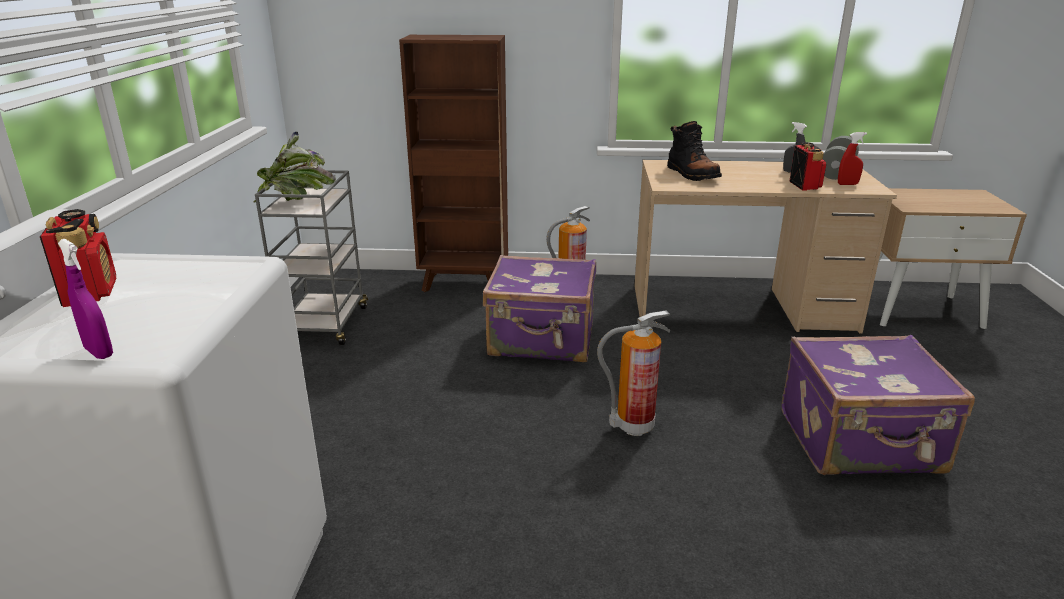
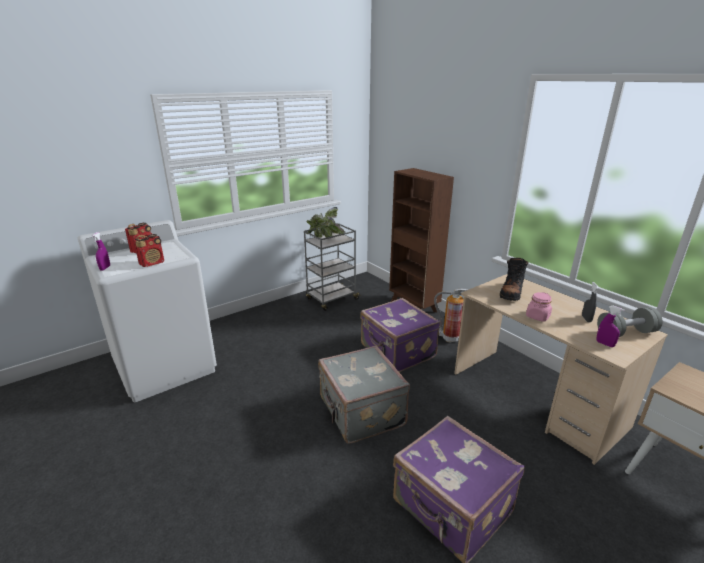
camera: 50 degrees right, 0 degrees up
fire extinguisher [597,311,670,436] -> grey suitcase [318,345,410,444]
radio [790,142,826,190] -> radio moved to [134,234,164,267]
red spray bottle [838,132,867,185] -> purple spray bottle [596,306,624,347]
none -> pink jar [526,292,552,322]

